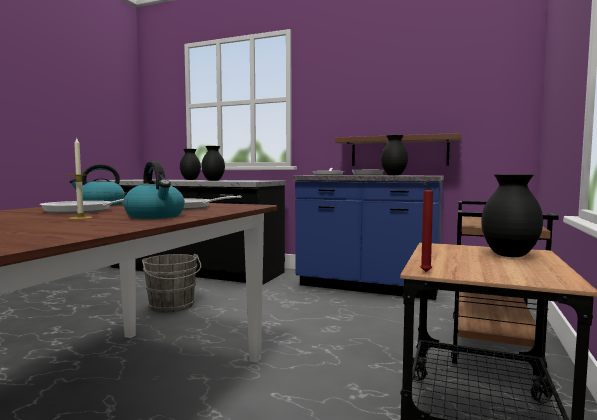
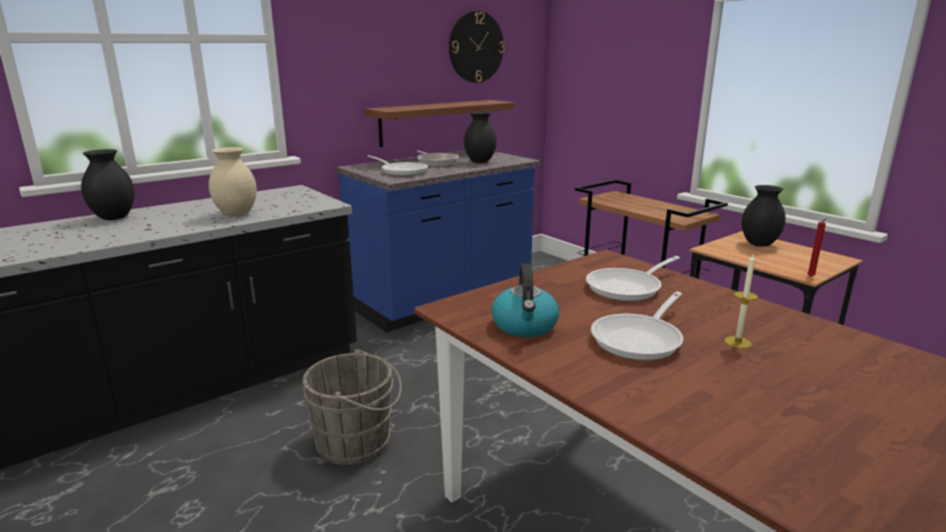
camera: 60 degrees left, 15 degrees up
kettle [123,161,185,219] -> none
black vase [201,146,225,181] -> beige vase [209,147,257,217]
none -> wall clock [449,11,505,83]

